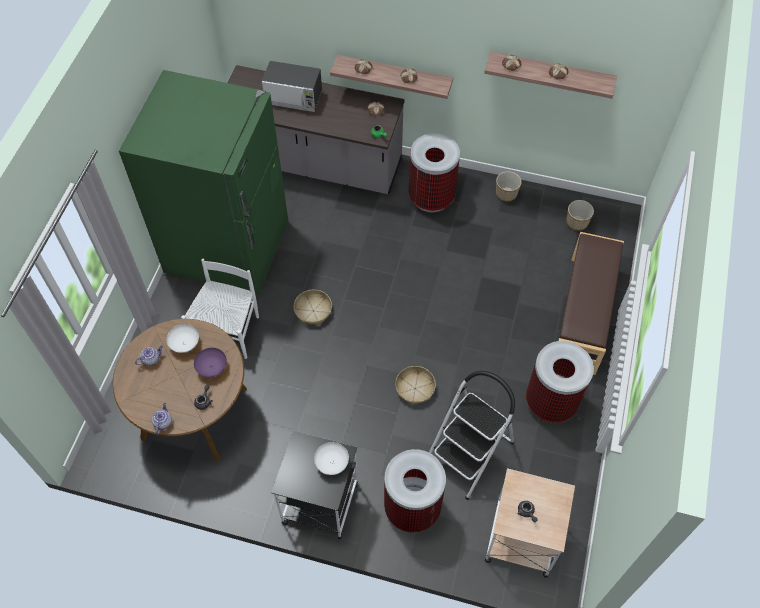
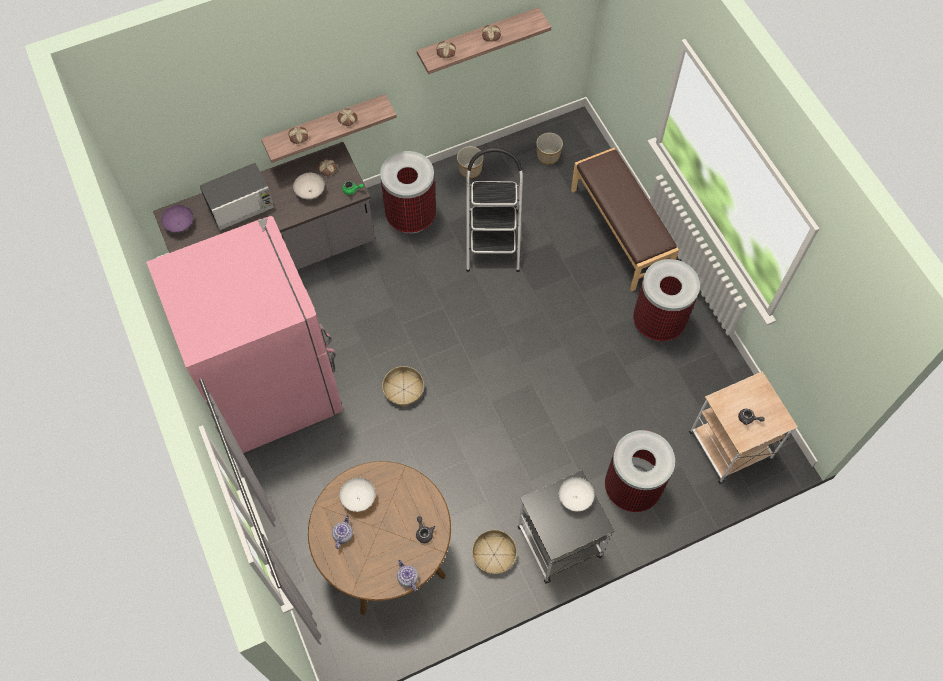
camera: 40 degrees left, 5 degrees up
green fridge [119,70,288,294] -> pink fridge [146,216,343,453]
white chair [181,259,259,359] -> none
purple bowl [194,348,227,377] -> purple bowl moved to [161,205,193,233]
basket [395,366,436,405] -> basket moved to [472,530,517,574]
step ladder [429,371,515,500] -> step ladder moved to [466,148,523,272]
none -> white bowl [293,173,325,200]

